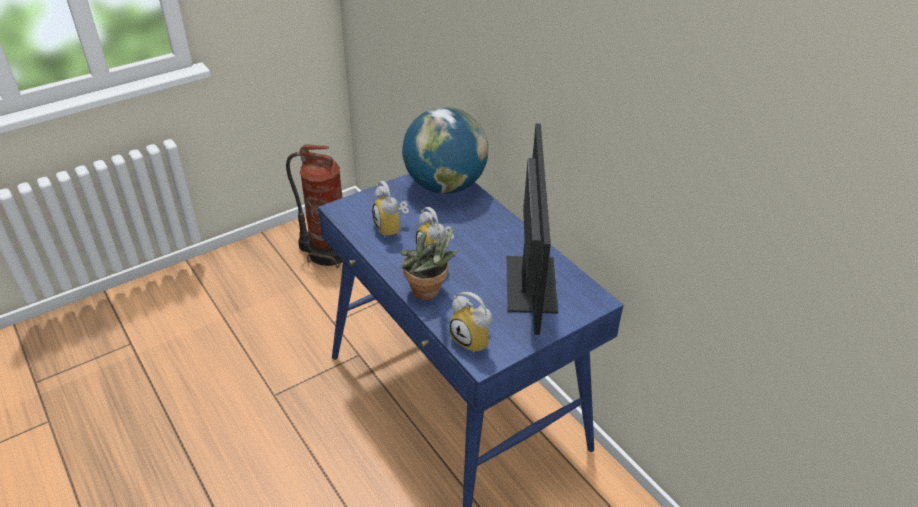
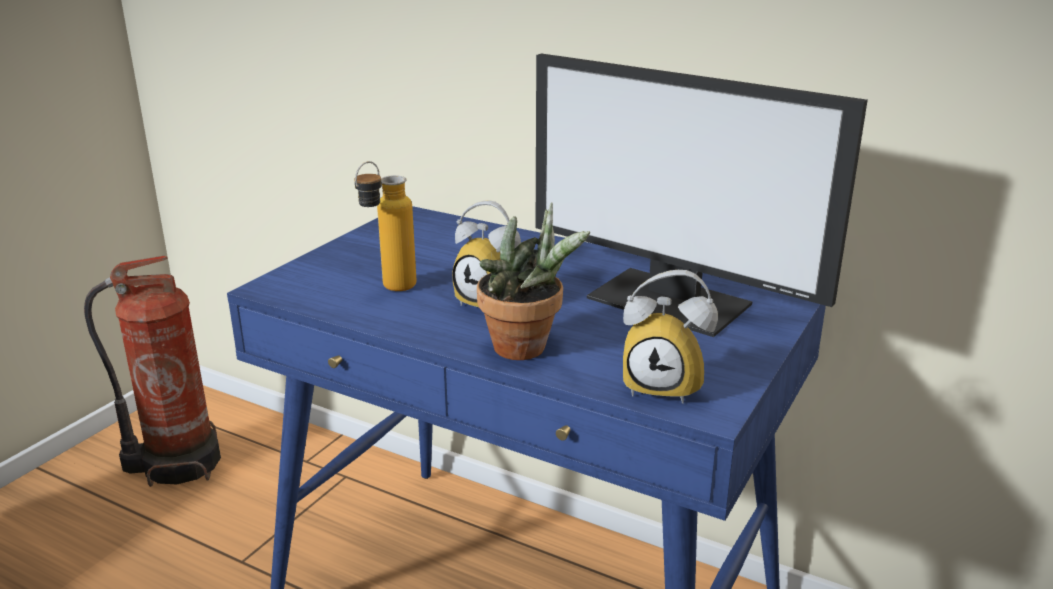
camera: 25 degrees left, 15 degrees down
alarm clock [372,181,409,238] -> bottle [354,161,416,291]
globe [402,107,488,194] -> none
monitor [507,124,558,335] -> monitor turned 150 degrees clockwise [536,54,868,337]

